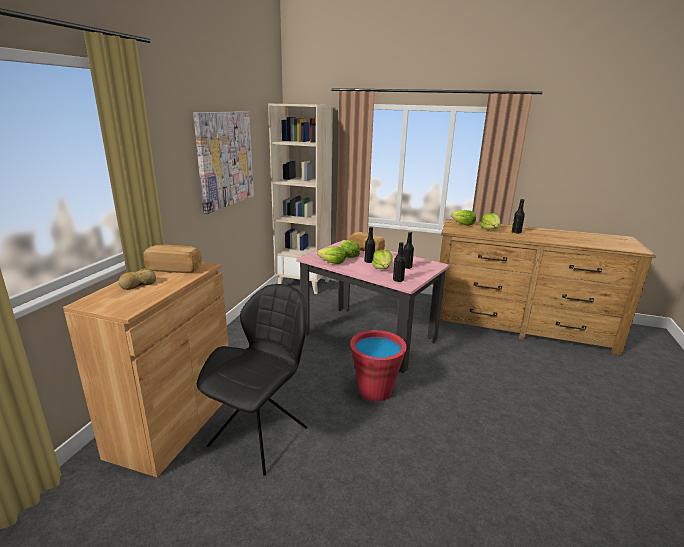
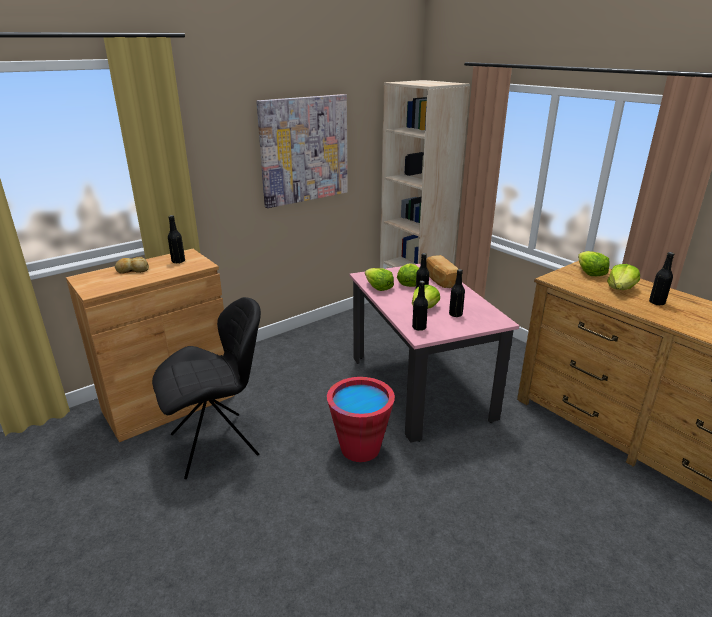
camera: 35 degrees right, 5 degrees up
bread [143,245,202,273] -> black bottle [168,215,185,264]

